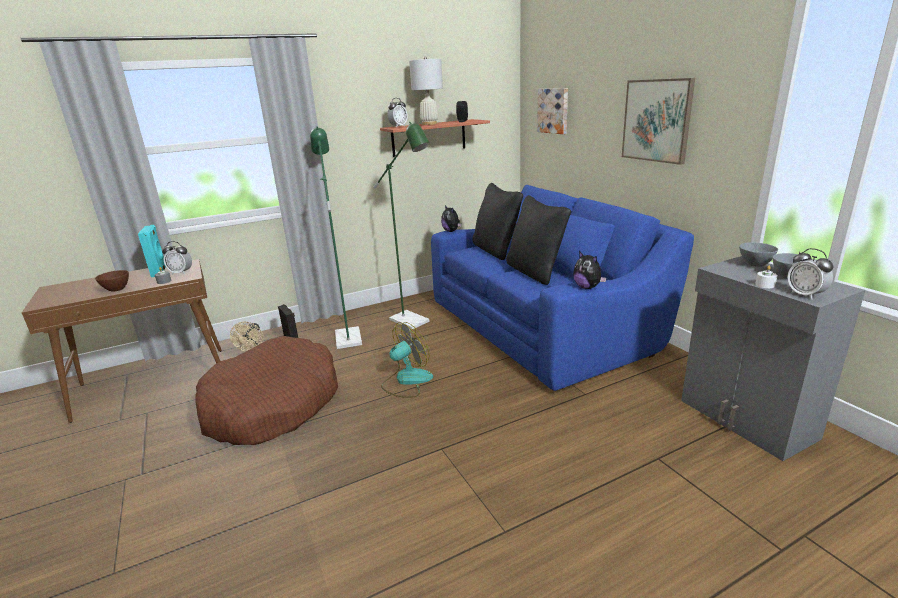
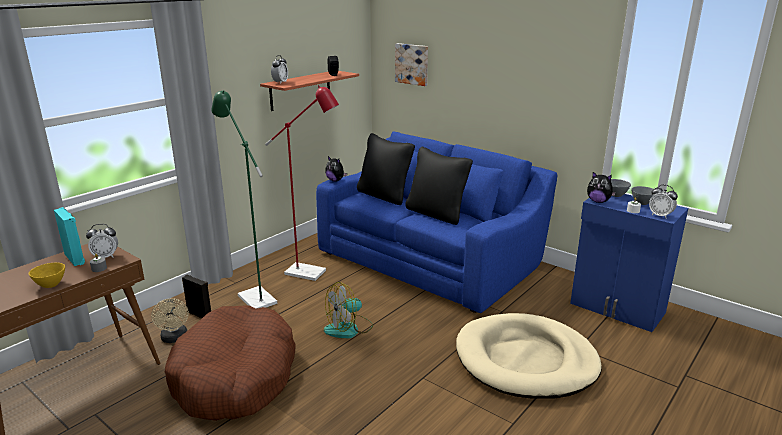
camera: 25 degrees left, 0 degrees up
brown bowl [95,270,129,292] -> yellow bowl [29,263,65,288]
green floor lamp [373,122,430,329] -> red floor lamp [265,85,339,281]
fan [381,322,433,398] -> fan turned 150 degrees counterclockwise [324,282,373,338]
white table lamp [409,57,443,125] -> none
plush toy [573,251,606,289] -> plush toy moved to [587,172,616,203]
picture [622,78,695,165] -> none
grey cabinet [681,256,865,461] -> blue cabinet [570,194,688,332]
none -> beige dog bed [456,313,602,399]

